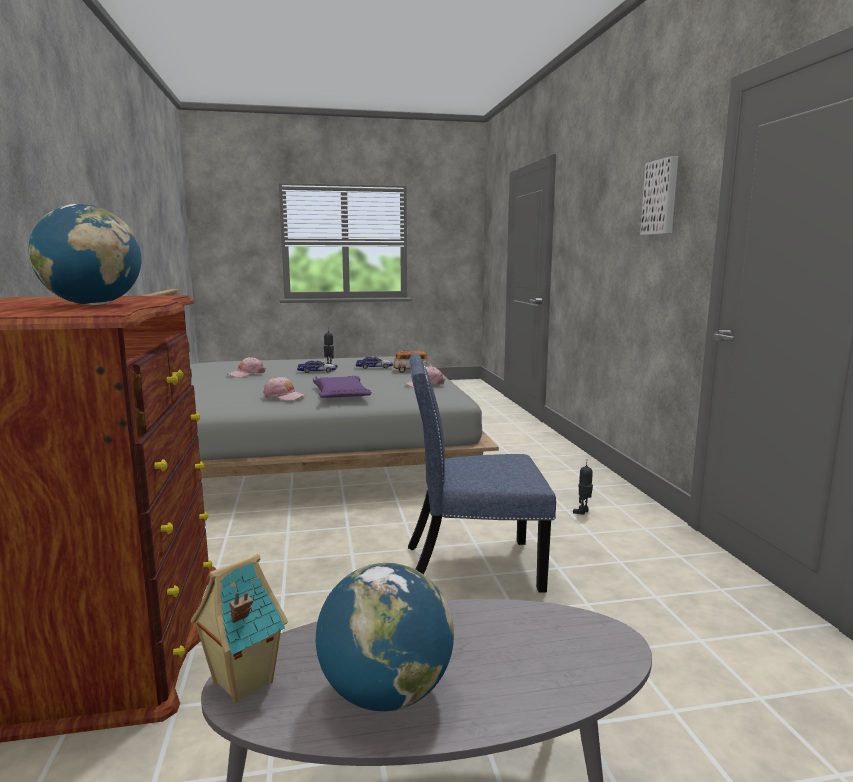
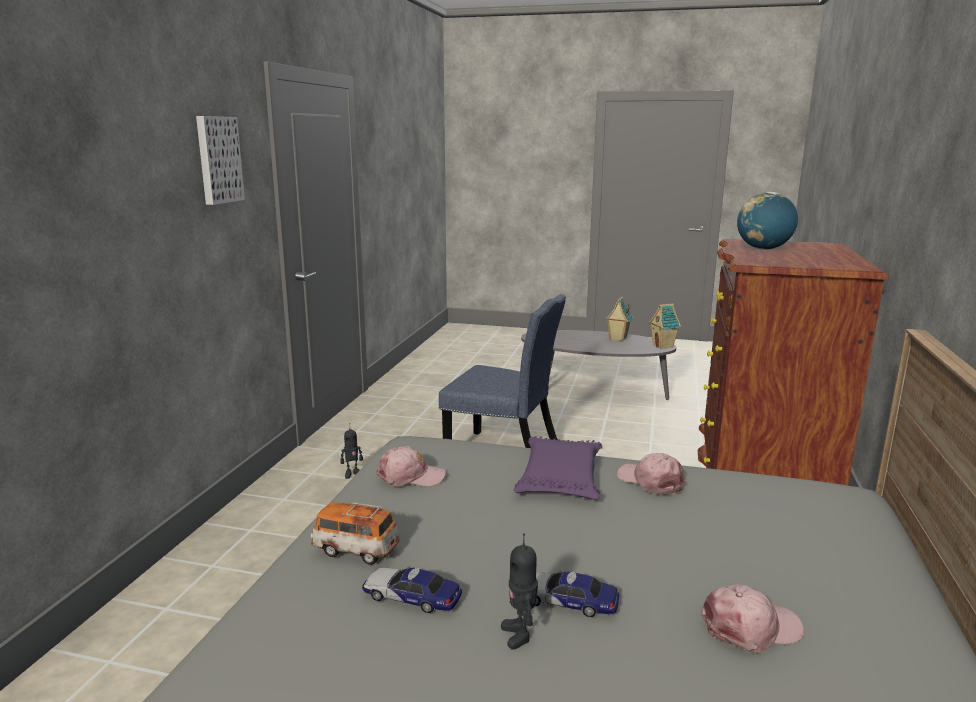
camera: 155 degrees left, 5 degrees up
globe [316,563,454,711] -> toy house [605,296,633,342]

